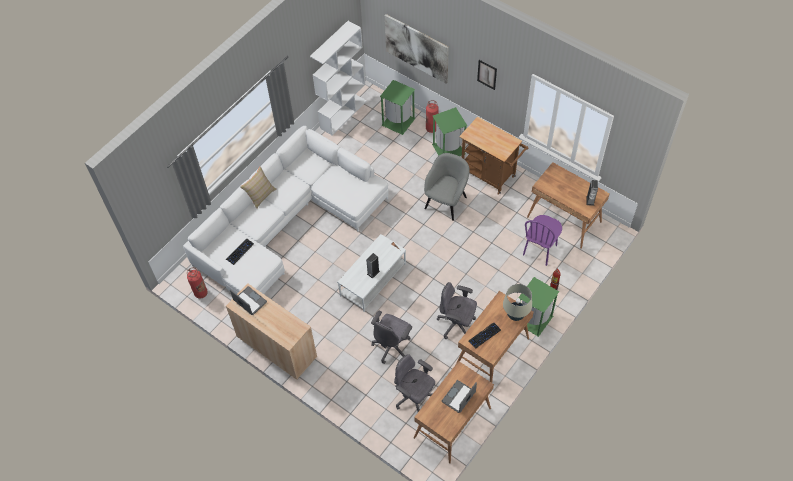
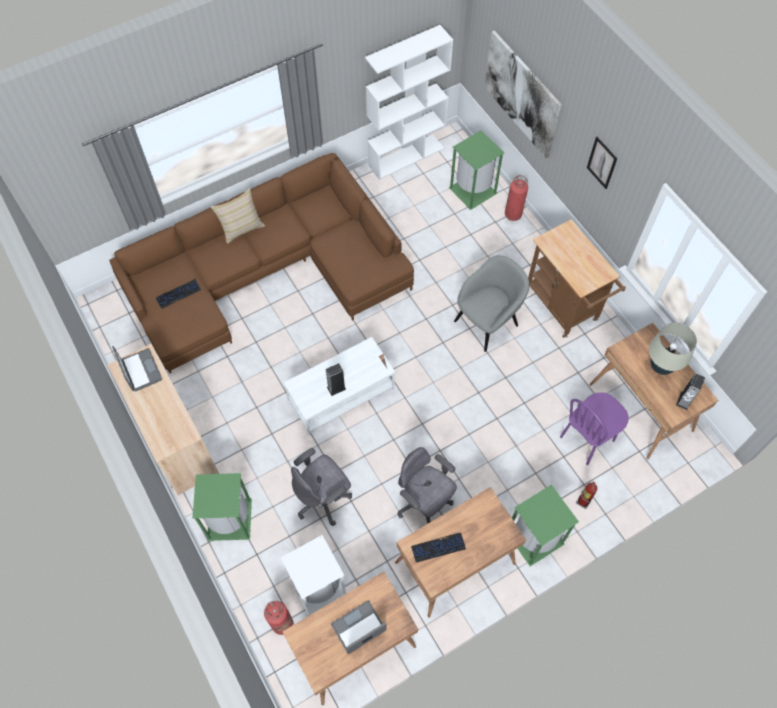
camera: 20 degrees right, 5 degrees up
white sofa [183,126,389,294] -> brown sofa [109,153,414,373]
fire extinguisher [187,267,208,299] -> fire extinguisher moved to [264,601,293,635]
grey office chair [394,354,435,412] -> white trash can [281,535,347,616]
green trash can [432,107,467,156] -> green trash can moved to [192,473,252,541]
beige table lamp [503,284,532,321] -> beige table lamp moved to [649,323,697,375]

